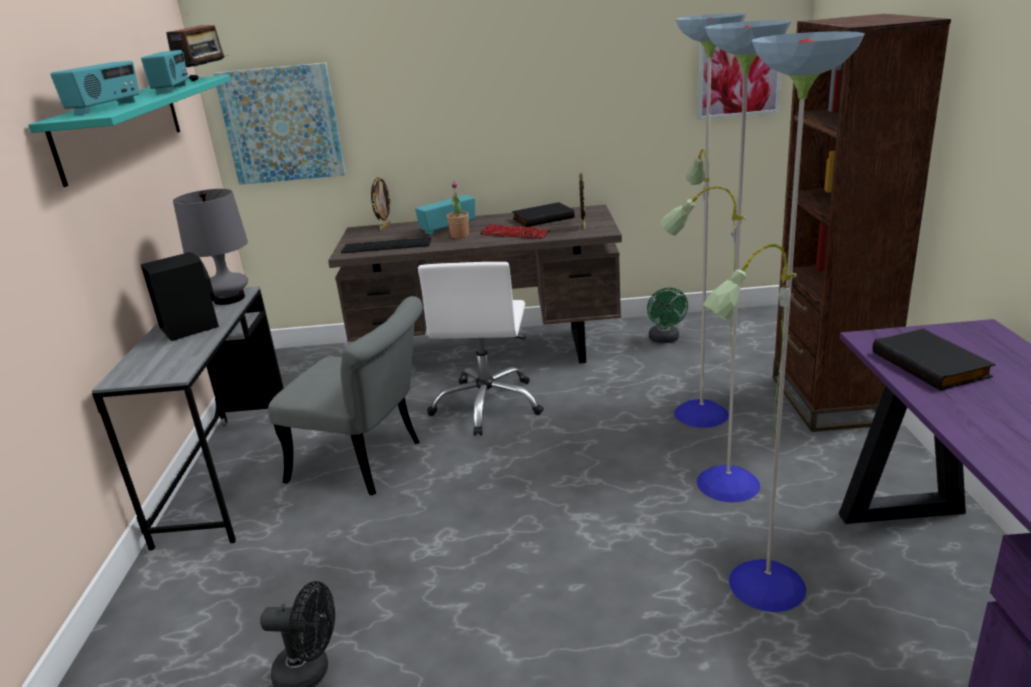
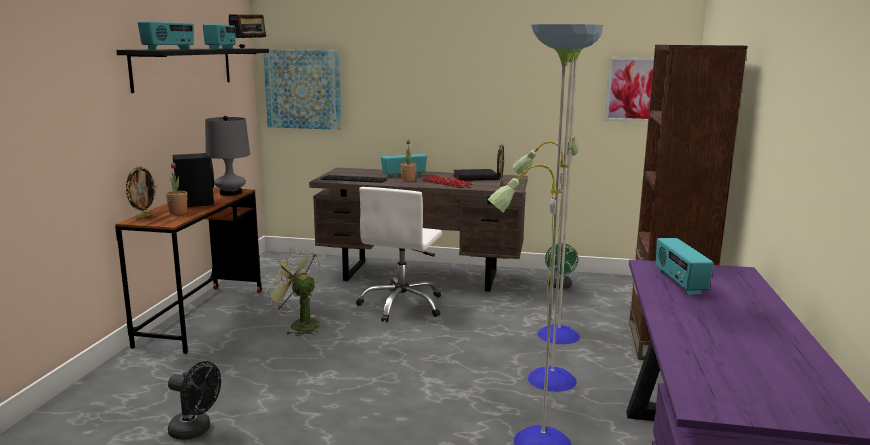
camera: 10 degrees right, 10 degrees down
turquoise shelf [28,75,231,187] -> black shelf [116,48,269,93]
grey desk [92,286,284,550] -> brown desk [115,187,262,354]
grey chair [268,296,423,496] -> green fan [265,248,320,336]
picture frame [371,176,391,230] -> picture frame moved to [125,165,157,219]
black book [872,329,995,391] -> radio [656,238,714,295]
none -> potted plant [166,162,187,215]

